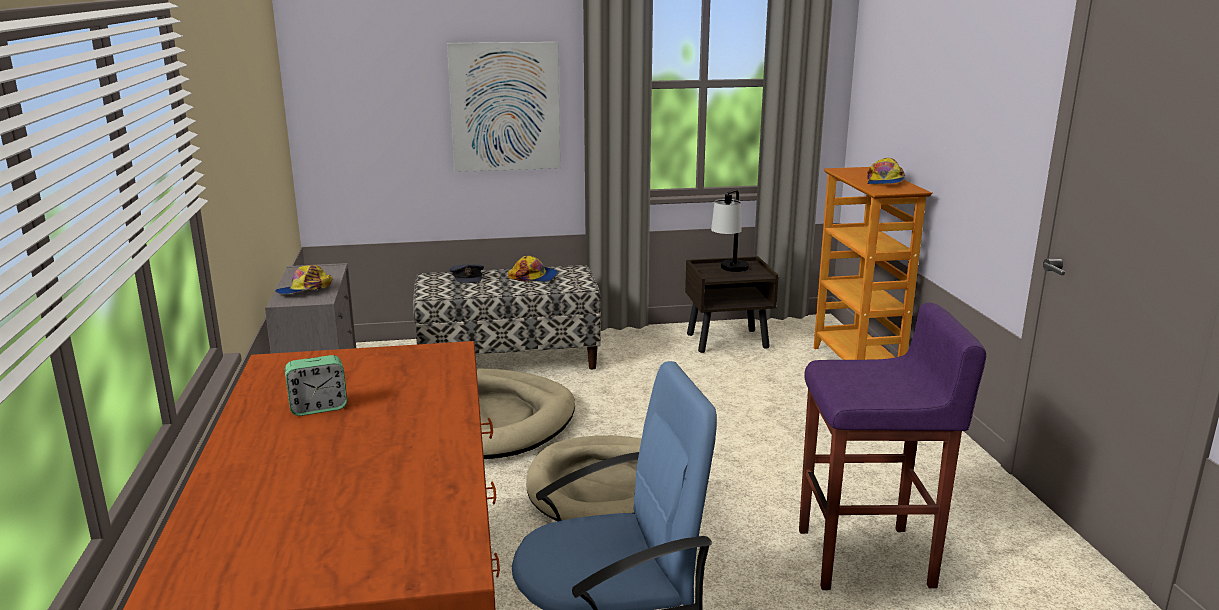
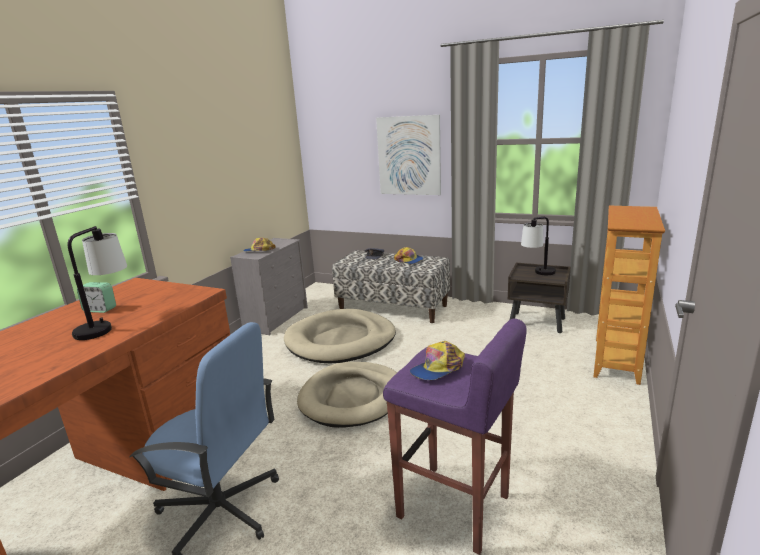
camera: 35 degrees right, 0 degrees up
cap [867,158,905,184] -> cap moved to [410,341,465,380]
none -> table lamp [67,226,127,340]

